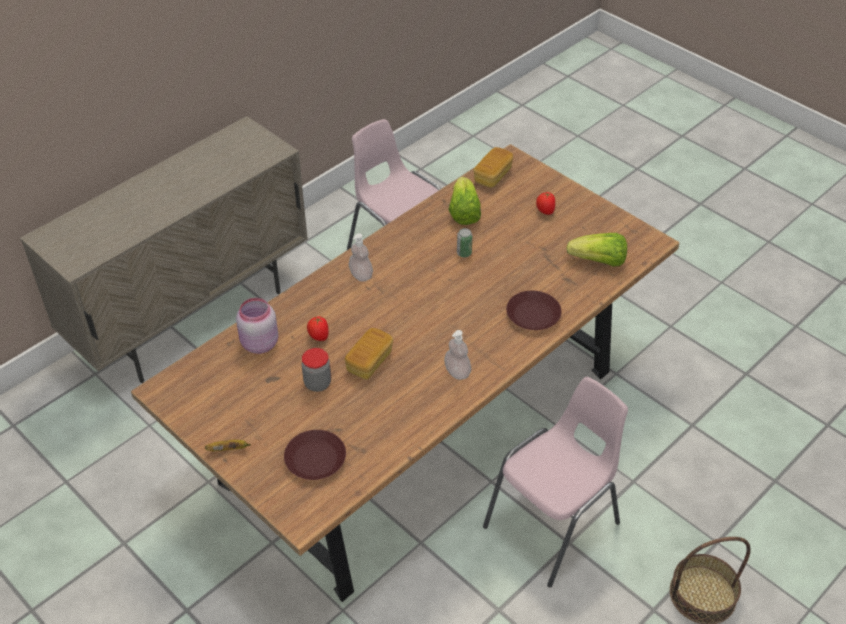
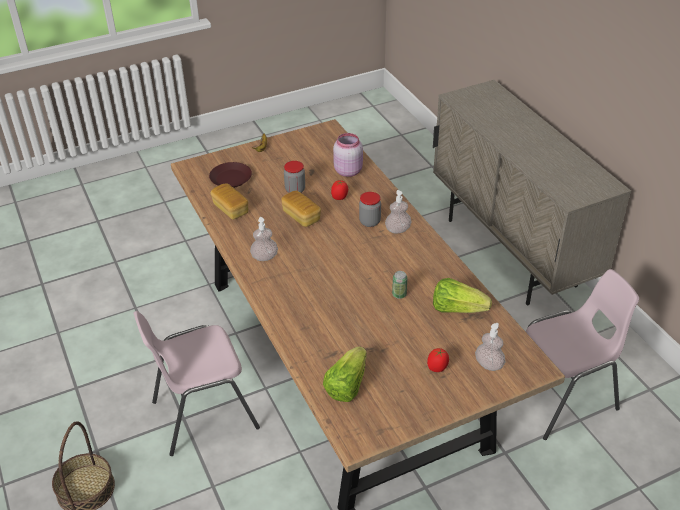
camera: 110 degrees right, 5 degrees down
bread [473,147,513,188] -> bread moved to [210,183,248,220]
pink chair [483,377,628,587] -> pink chair turned 90 degrees clockwise [133,311,260,456]
brown plate [506,291,561,330] -> none
none -> jar [359,192,381,227]
none -> soap dispenser [475,323,505,371]

